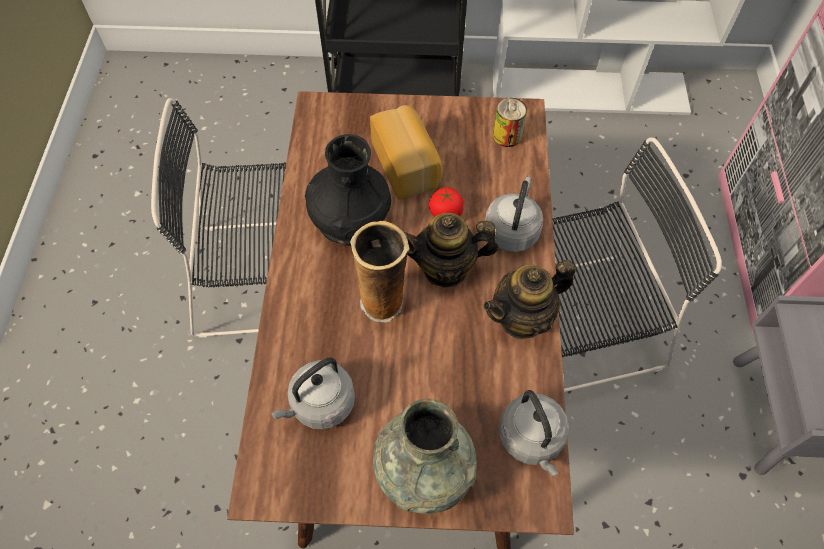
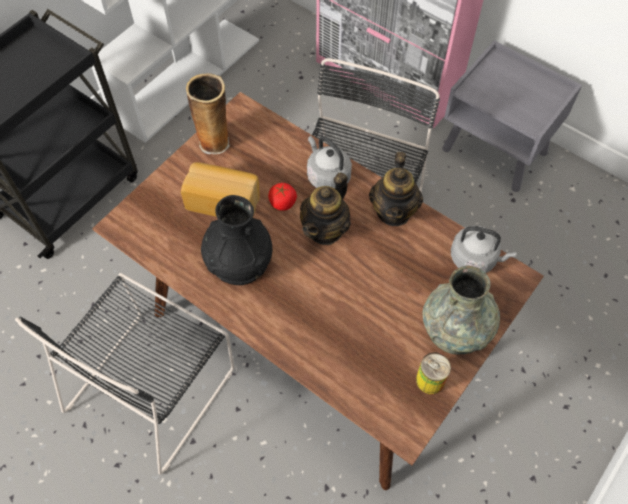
camera: 55 degrees left, 0 degrees up
grey kettle [271,357,355,430] -> none
vase [350,221,409,323] -> vase moved to [186,73,230,154]
can [493,98,527,147] -> can moved to [416,353,451,394]

